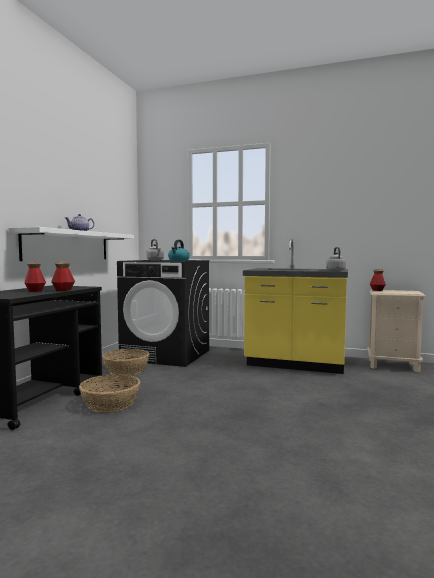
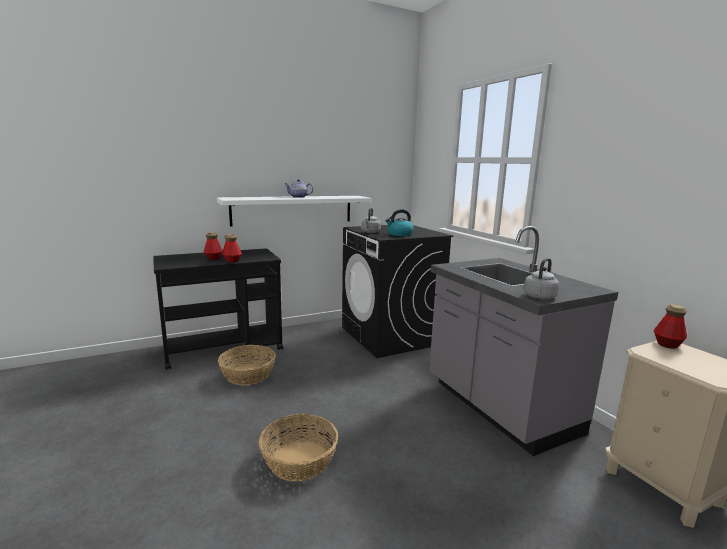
camera: 45 degrees right, 10 degrees up
basket [102,349,149,375] -> basket moved to [259,414,338,482]
yellow counter [243,239,348,374] -> grey counter [429,226,618,456]

